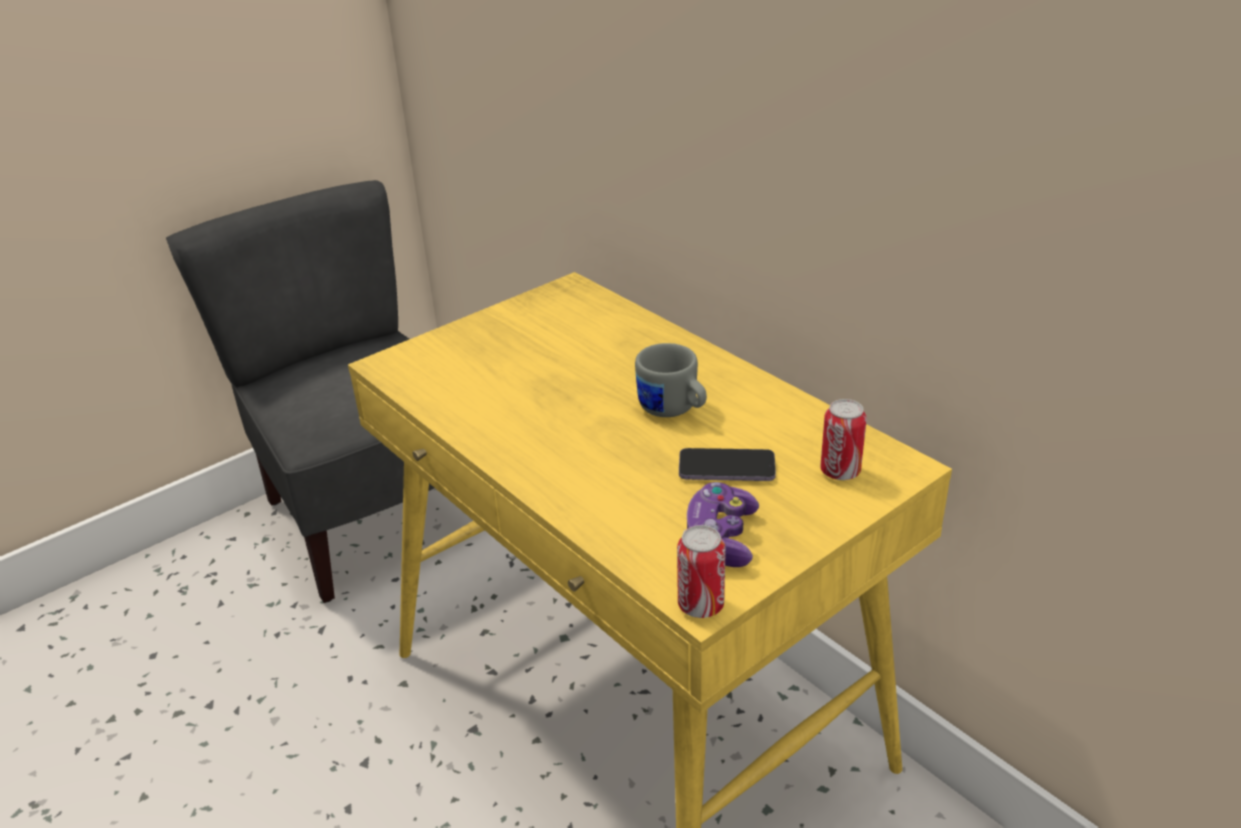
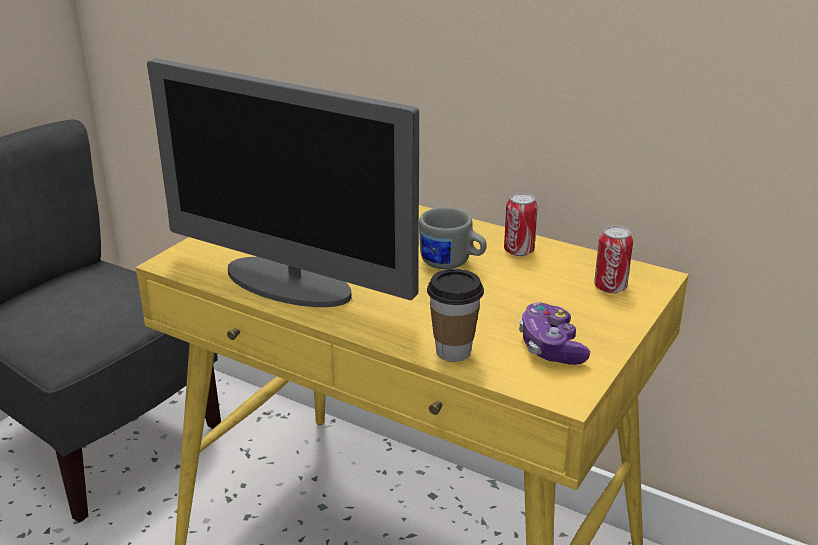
camera: 20 degrees left, 5 degrees down
can [677,525,726,618] -> can moved to [504,193,538,256]
phone [679,448,776,481] -> none
none -> monitor [147,59,419,307]
none -> cup [427,269,484,362]

